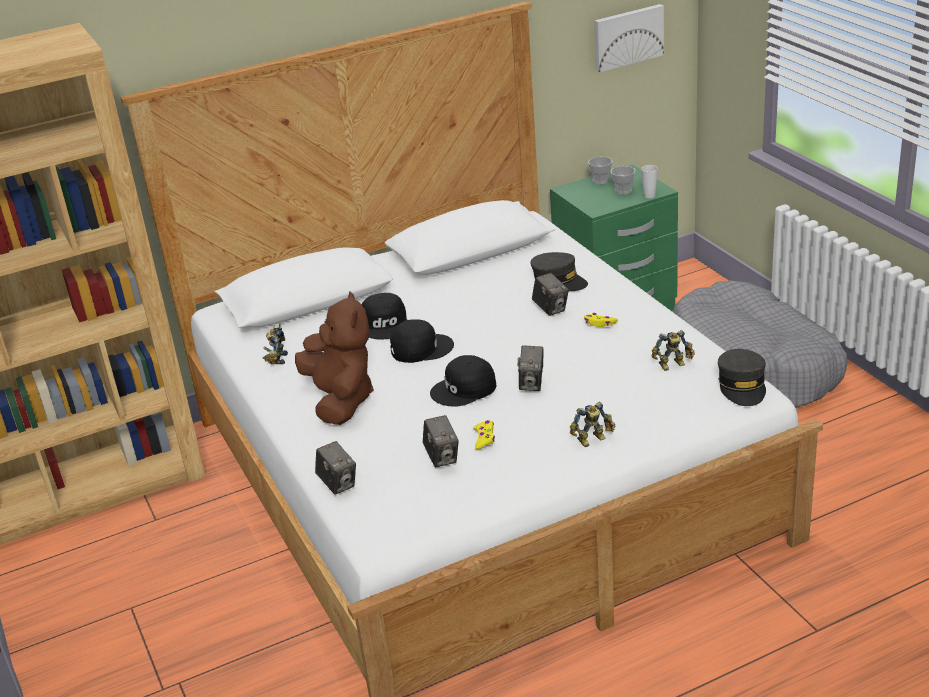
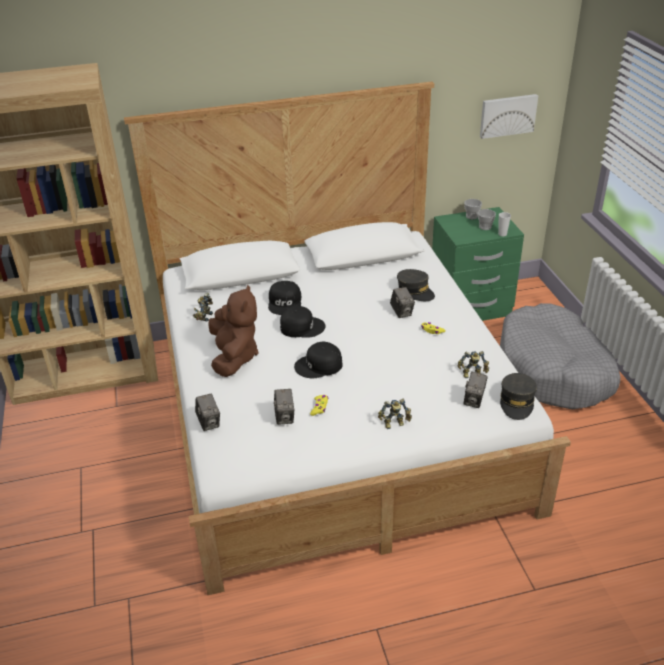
camera: 10 degrees right, 5 degrees up
camera [517,345,543,391] -> camera moved to [463,372,488,408]

